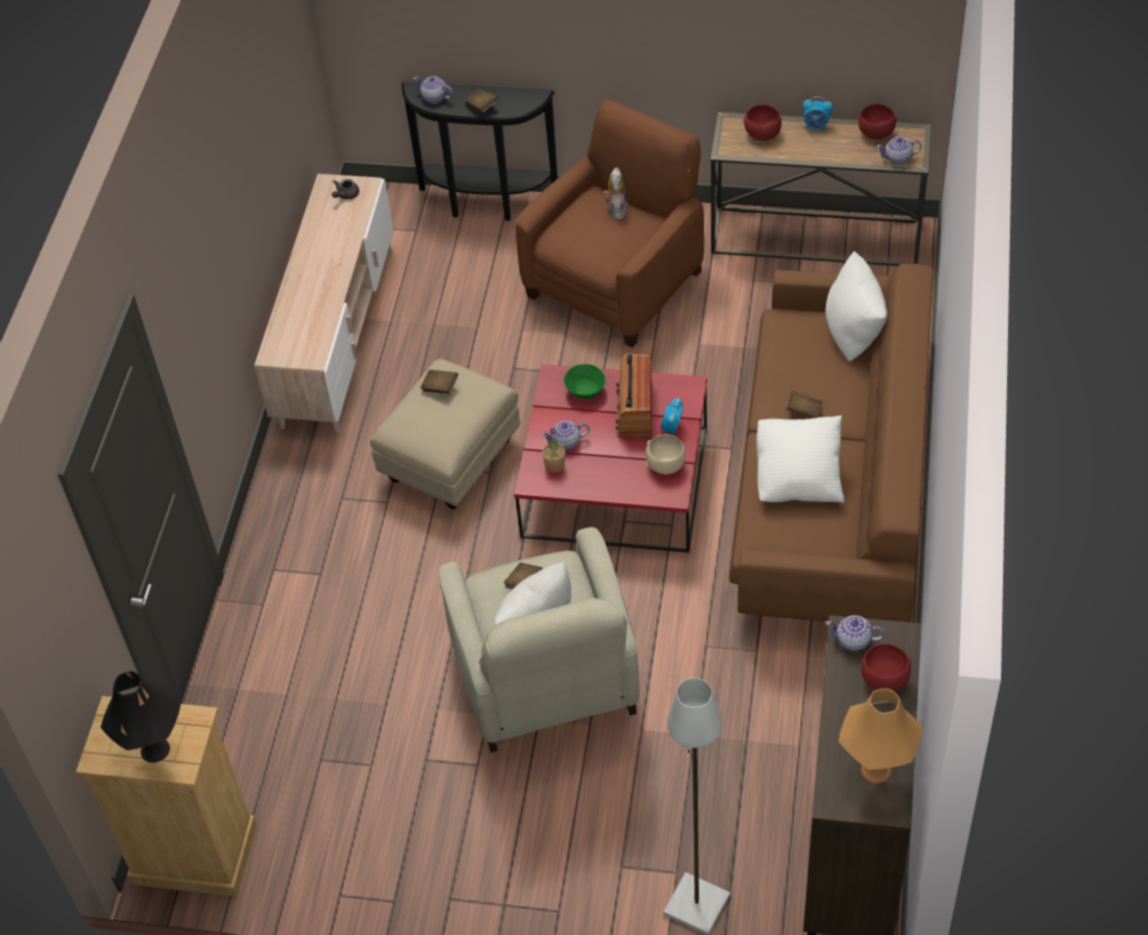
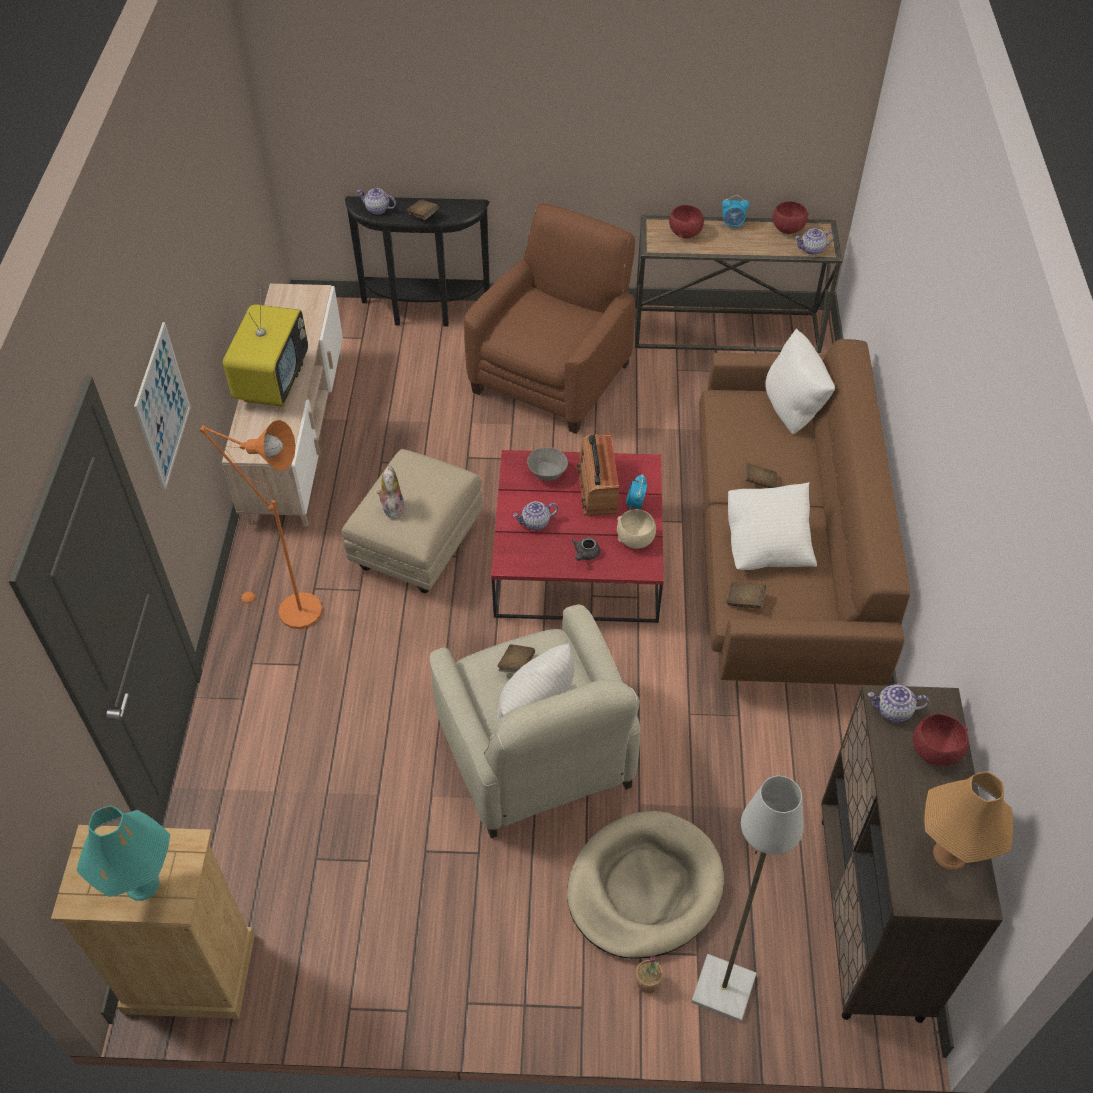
camera: 10 degrees left, 0 degrees up
black table lamp [101,671,181,763] -> turquoise table lamp [77,806,170,901]
grey teapot [332,179,359,199] -> grey teapot moved to [572,537,600,561]
brown book [420,370,458,394] -> brown book moved to [726,582,766,609]
potted plant [542,428,565,473] -> potted plant moved to [636,955,663,993]
green bowl [564,364,606,399] -> grey bowl [527,447,568,481]
plush toy [604,167,629,220] -> plush toy moved to [377,465,405,519]
none -> picture [134,322,191,490]
none -> orange floor lamp [200,420,322,629]
none -> television [223,289,308,407]
none -> beige dog bed [567,811,724,959]

